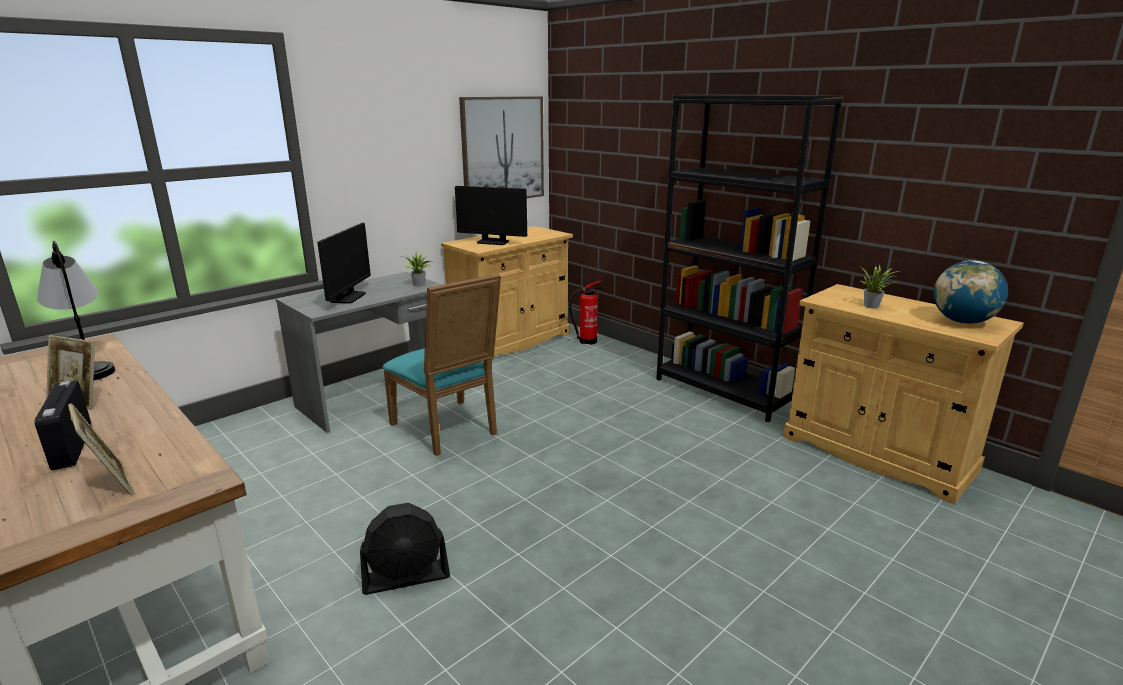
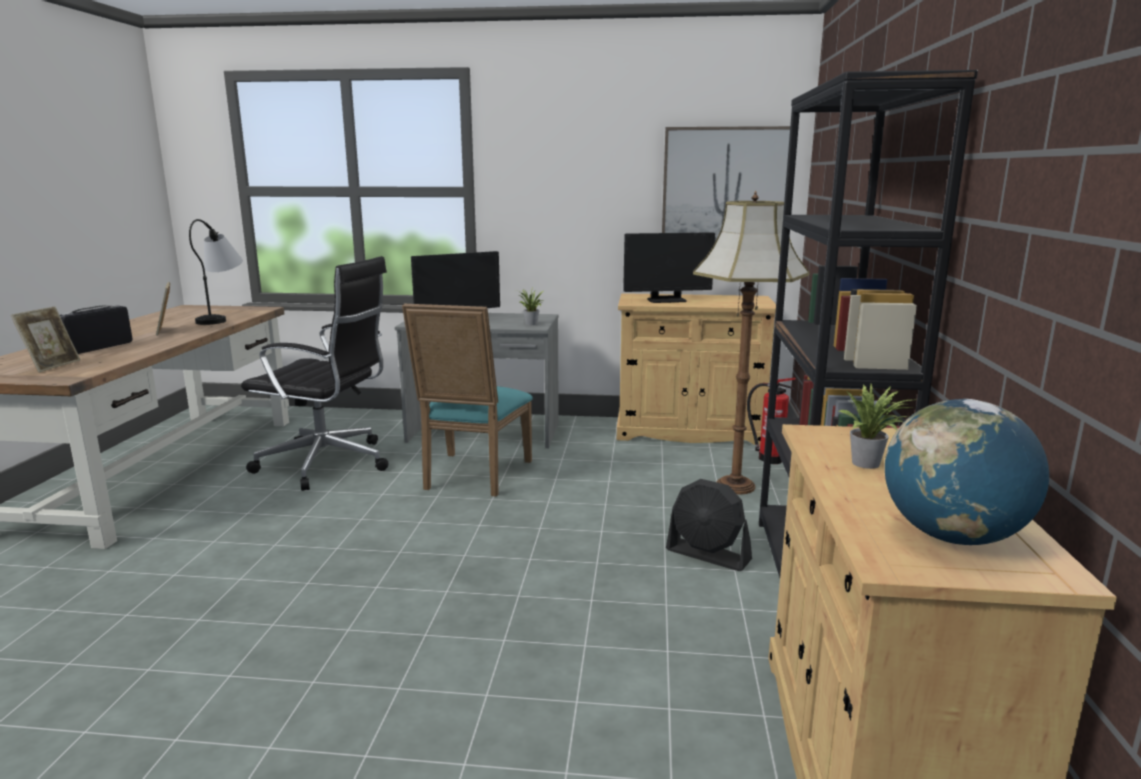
camera: 50 degrees right, 5 degrees down
black fan [360,503,450,595] -> black fan moved to [666,479,752,571]
monitor [455,186,527,245] -> monitor turned 75 degrees counterclockwise [623,232,715,303]
none -> black office chair [241,256,389,491]
none -> floor lamp [693,191,810,495]

